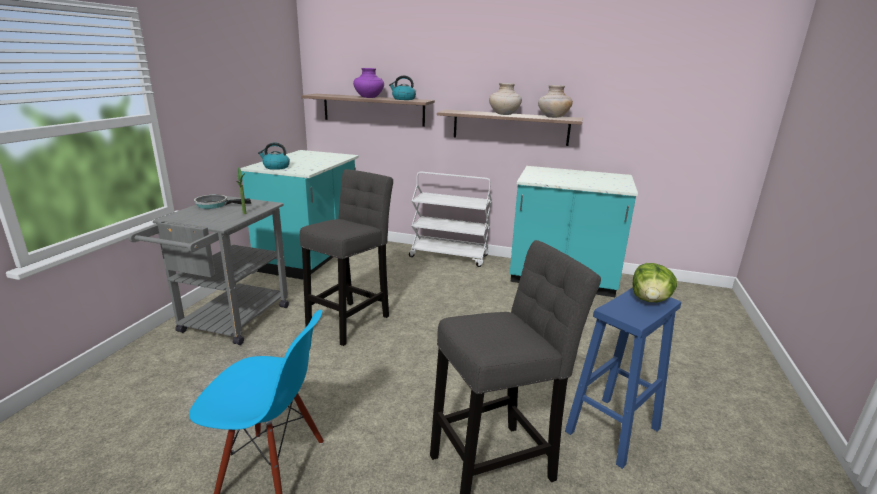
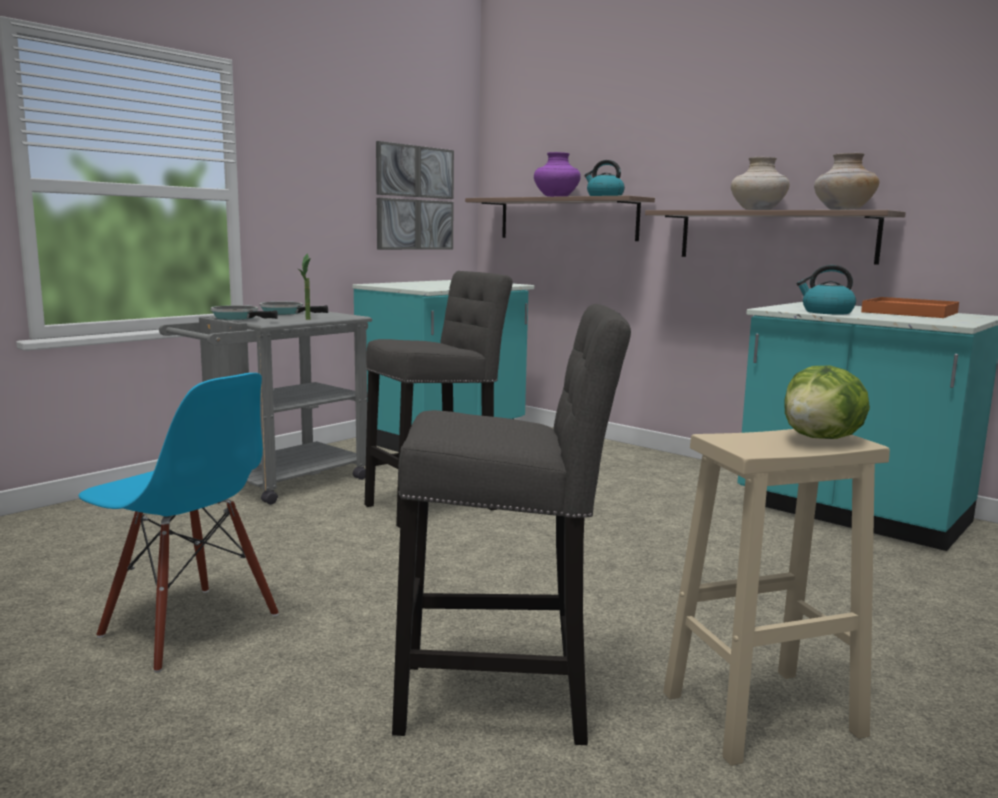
camera: 25 degrees right, 10 degrees down
kettle [258,142,290,170] -> kettle moved to [797,265,856,314]
white cart [409,172,492,267] -> none
blue stool [565,287,681,469] -> beige stool [663,429,890,766]
none -> frying pan [211,305,278,320]
none -> picture [376,141,454,250]
none -> orange tray [861,297,959,318]

